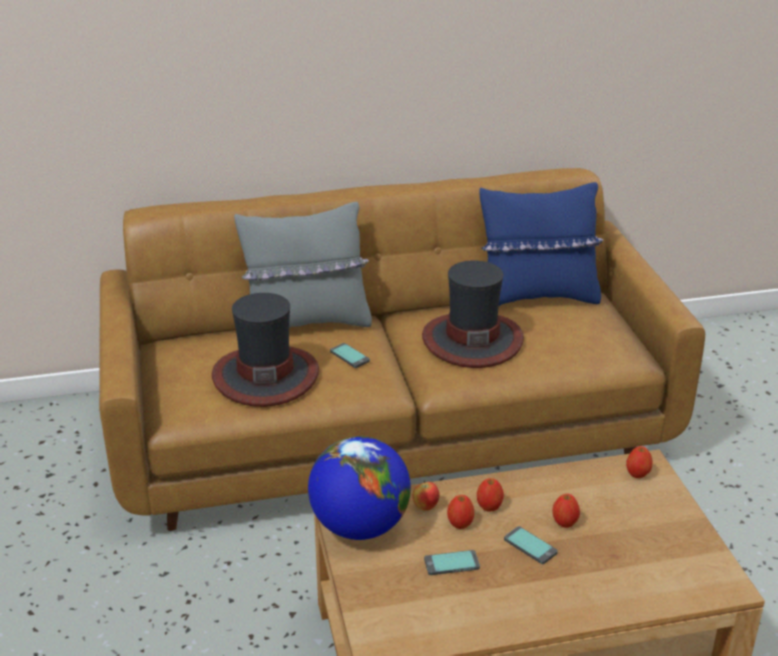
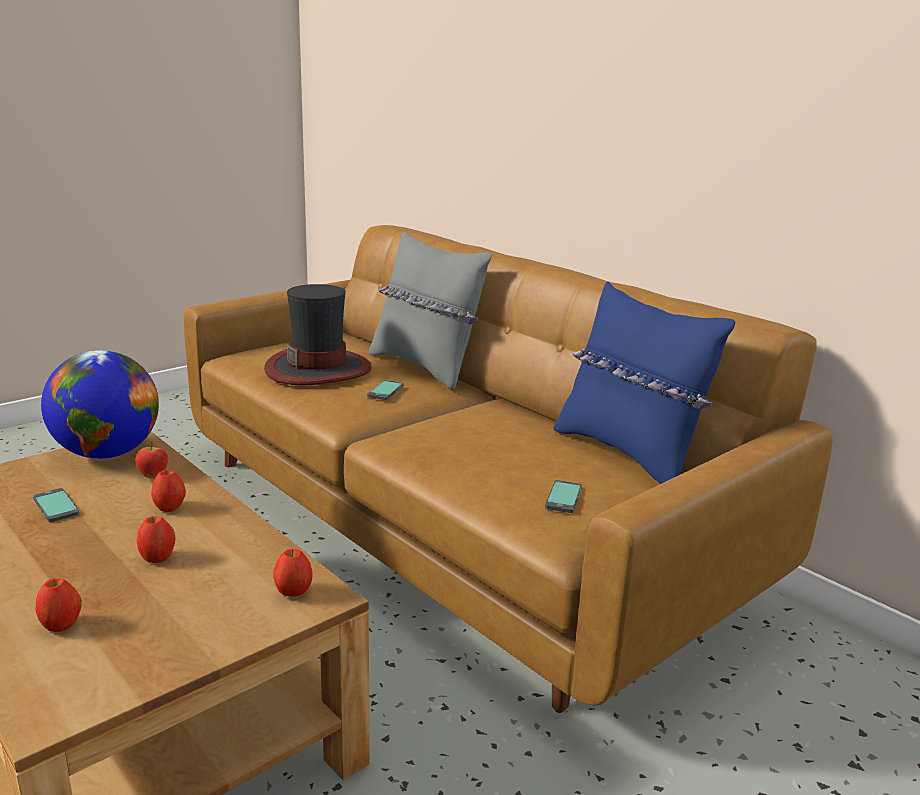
camera: 60 degrees right, 10 degrees down
hat [422,260,524,368] -> none
apple [447,495,474,529] -> apple moved to [35,578,82,632]
phone [504,526,558,564] -> phone moved to [545,480,582,513]

